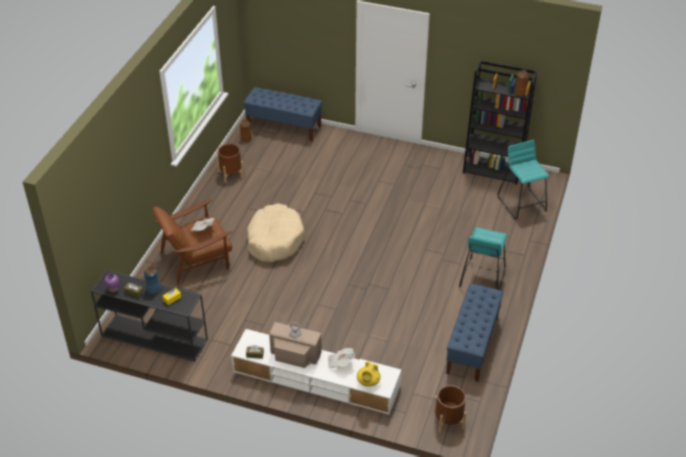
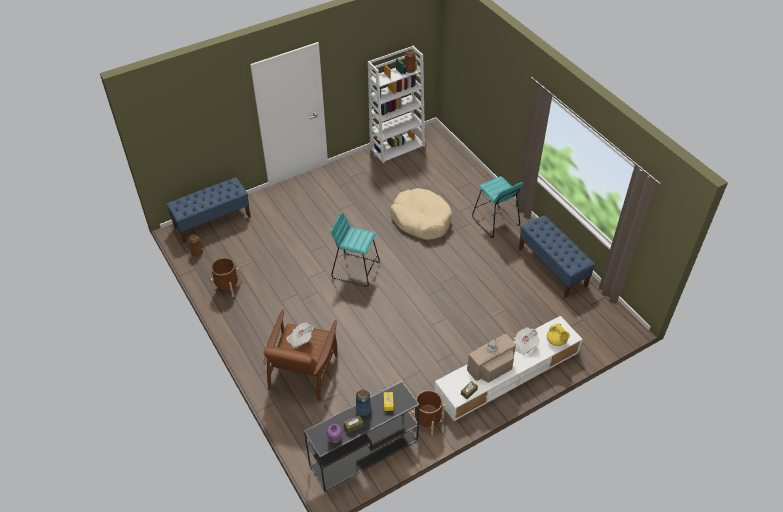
camera: 50 degrees left, 5 degrees up
beige dog bed [247,203,305,262] -> beige dog bed moved to [391,188,452,240]
brown planter [434,385,466,432] -> brown planter moved to [412,390,445,436]
black bookcase [463,60,537,185] -> white bookcase [368,46,425,163]
turquoise stool [498,140,549,219] -> turquoise stool moved to [331,211,380,287]

